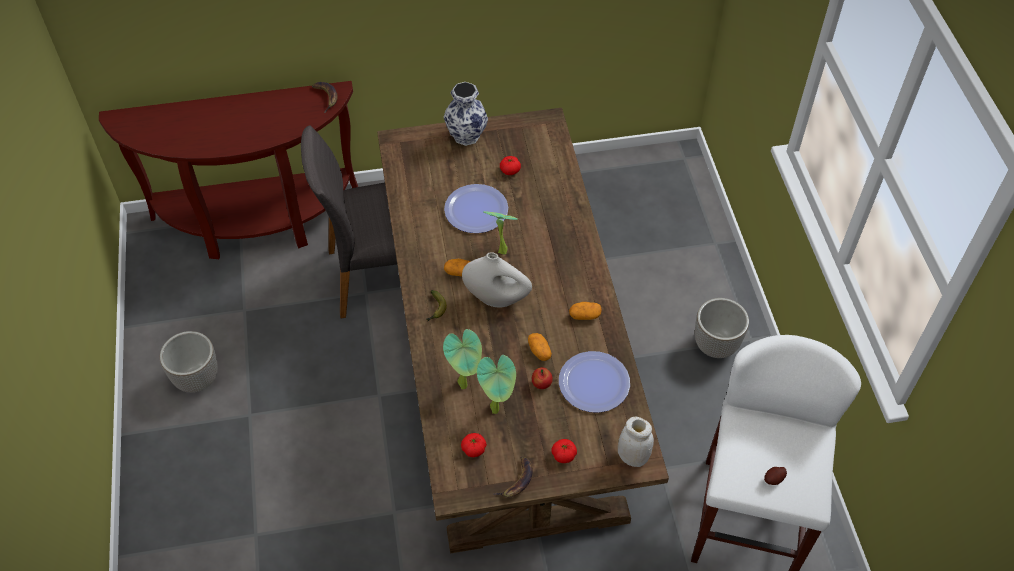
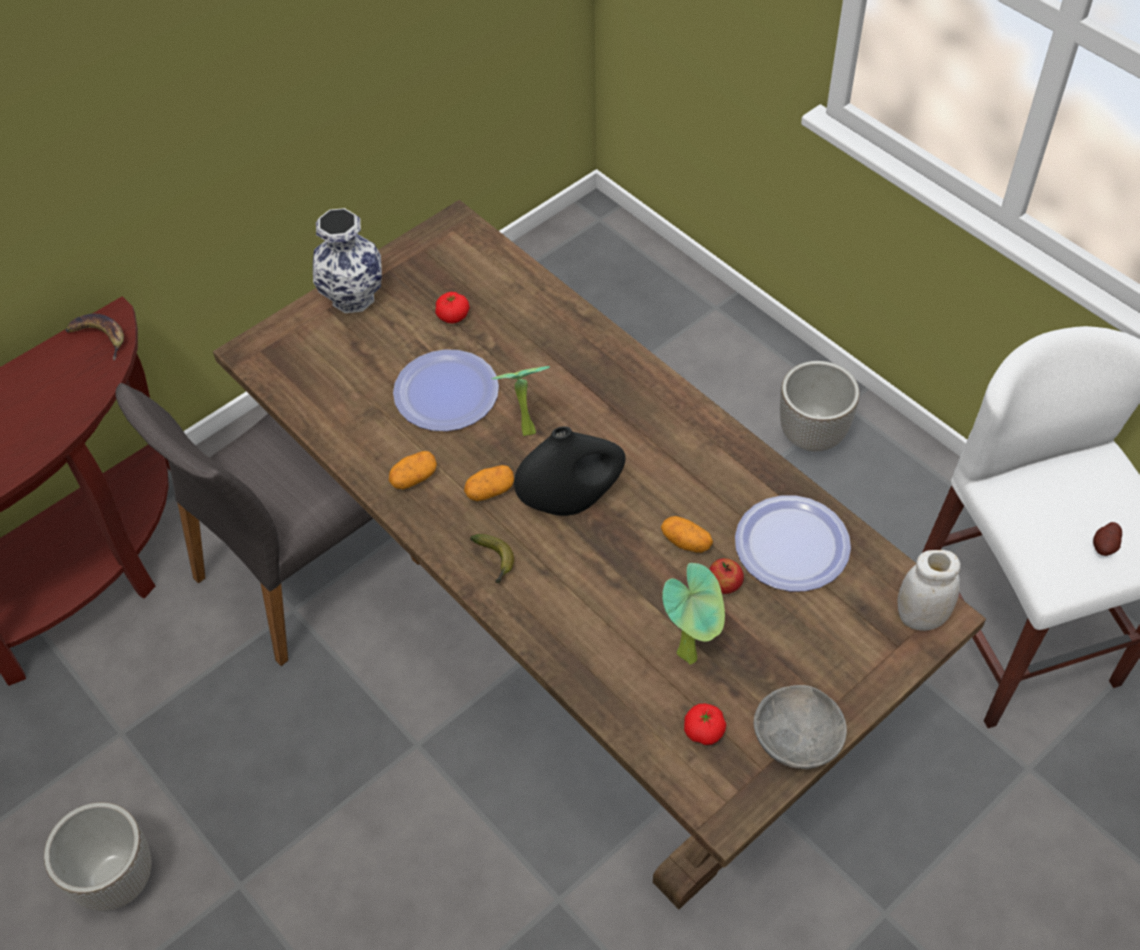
camera: 30 degrees left, 0 degrees up
potted plant [443,329,482,389] -> none
white vase [462,252,532,307] -> black vase [514,426,625,516]
banana [494,457,533,497] -> grey bowl [754,685,847,769]
tomato [552,439,577,463] -> none
potato [569,302,602,320] -> potato moved to [389,451,437,489]

